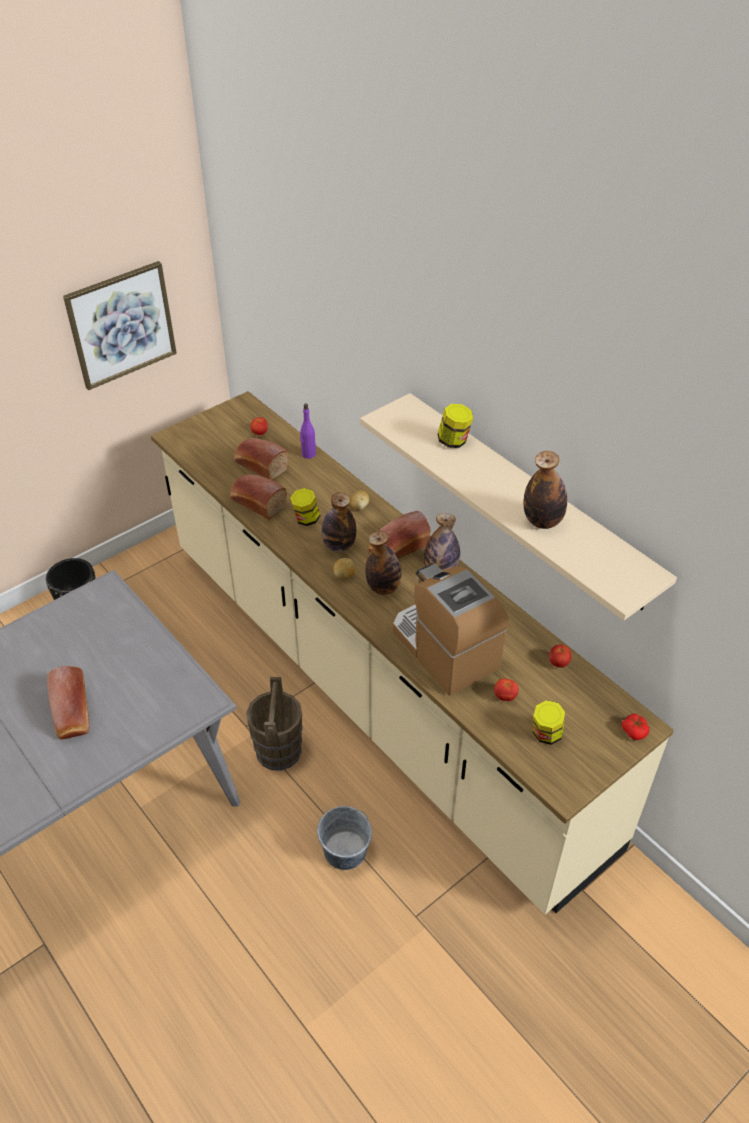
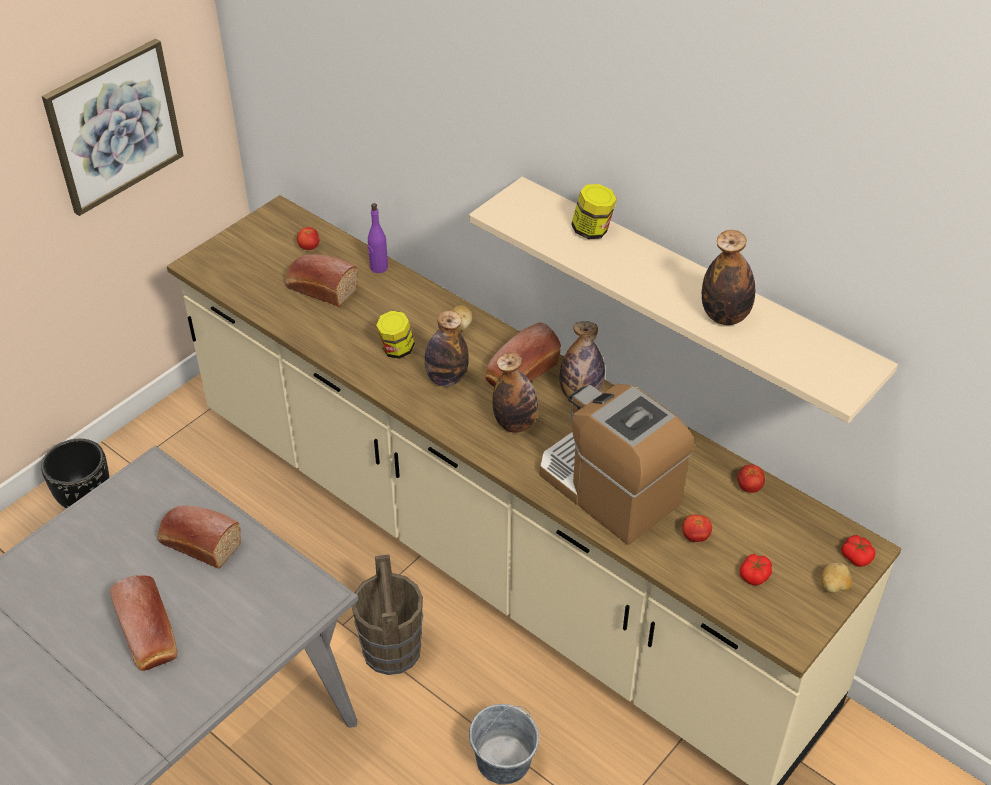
camera: 10 degrees left, 0 degrees up
bread [230,475,287,519] -> bread moved to [157,505,241,569]
potato [333,558,355,579] -> potato moved to [821,563,852,593]
jar [533,700,565,745] -> tomato [739,554,772,585]

